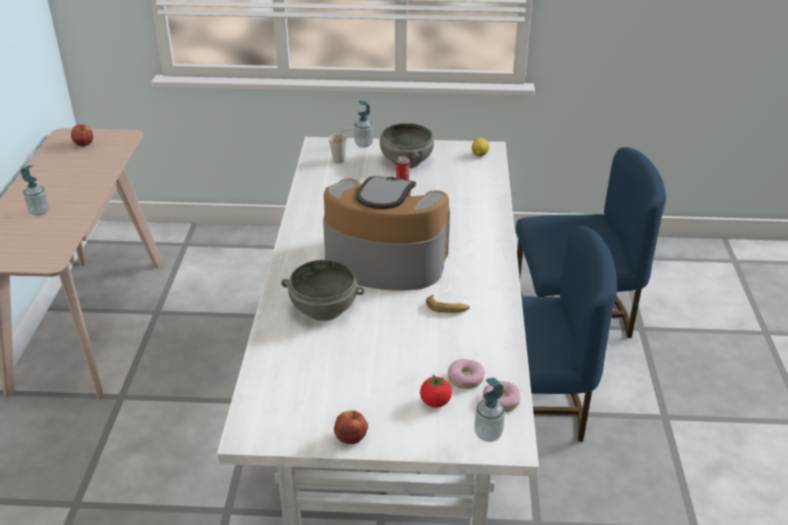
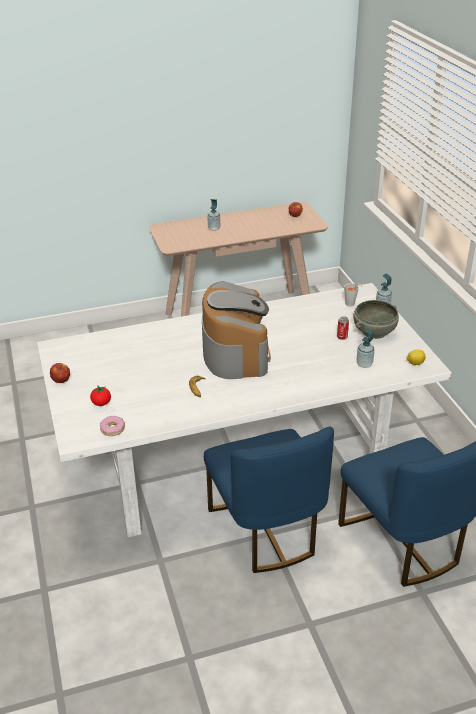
camera: 70 degrees right, 0 degrees up
grey bowl [281,260,365,321] -> none
donut [448,359,485,389] -> none
soap dispenser [474,378,505,442] -> soap dispenser moved to [356,327,375,368]

